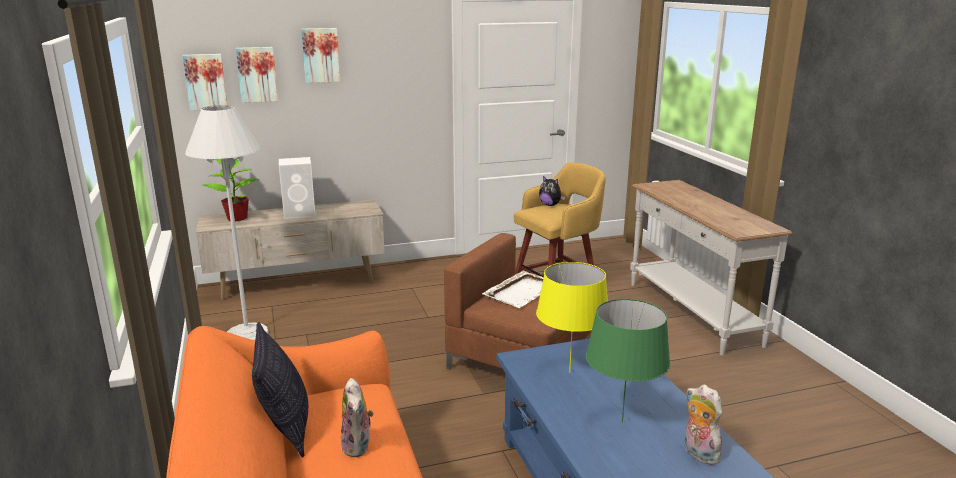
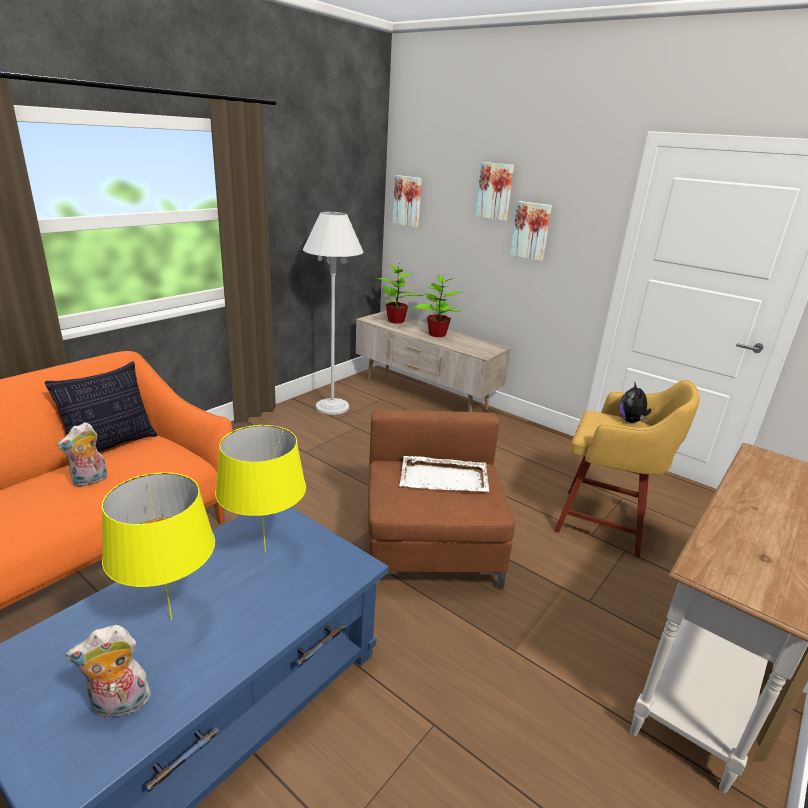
camera: 55 degrees right, 5 degrees up
picture [236,47,278,103] -> picture moved to [510,201,552,261]
white speaker [279,157,315,219] -> potted plant [412,274,463,337]
green table lamp [586,299,670,423] -> yellow table lamp [102,472,215,620]
plush toy [684,384,722,465] -> plush toy turned 135 degrees counterclockwise [66,625,155,719]

